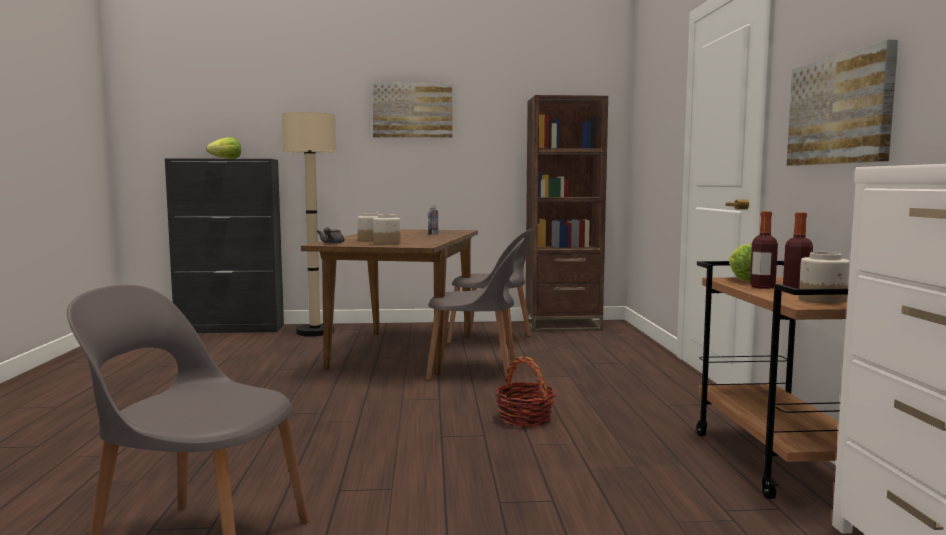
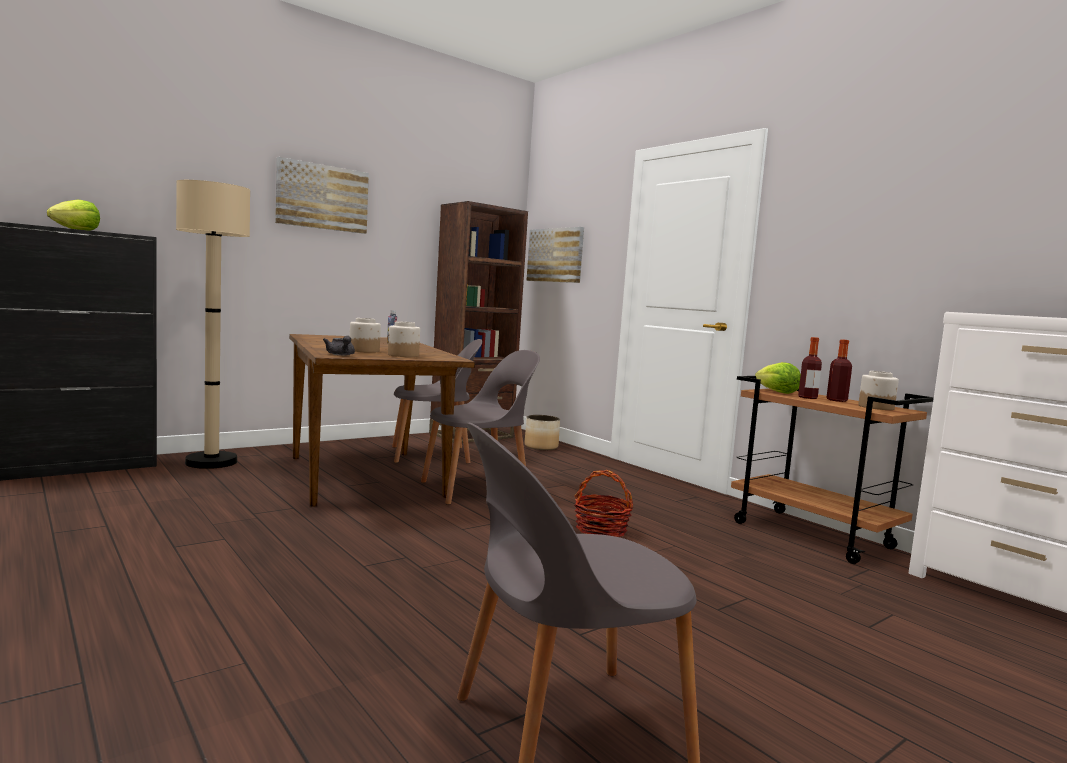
camera: 35 degrees left, 0 degrees up
picture [787,39,898,166] -> picture moved to [526,227,584,283]
none -> planter [525,415,560,450]

